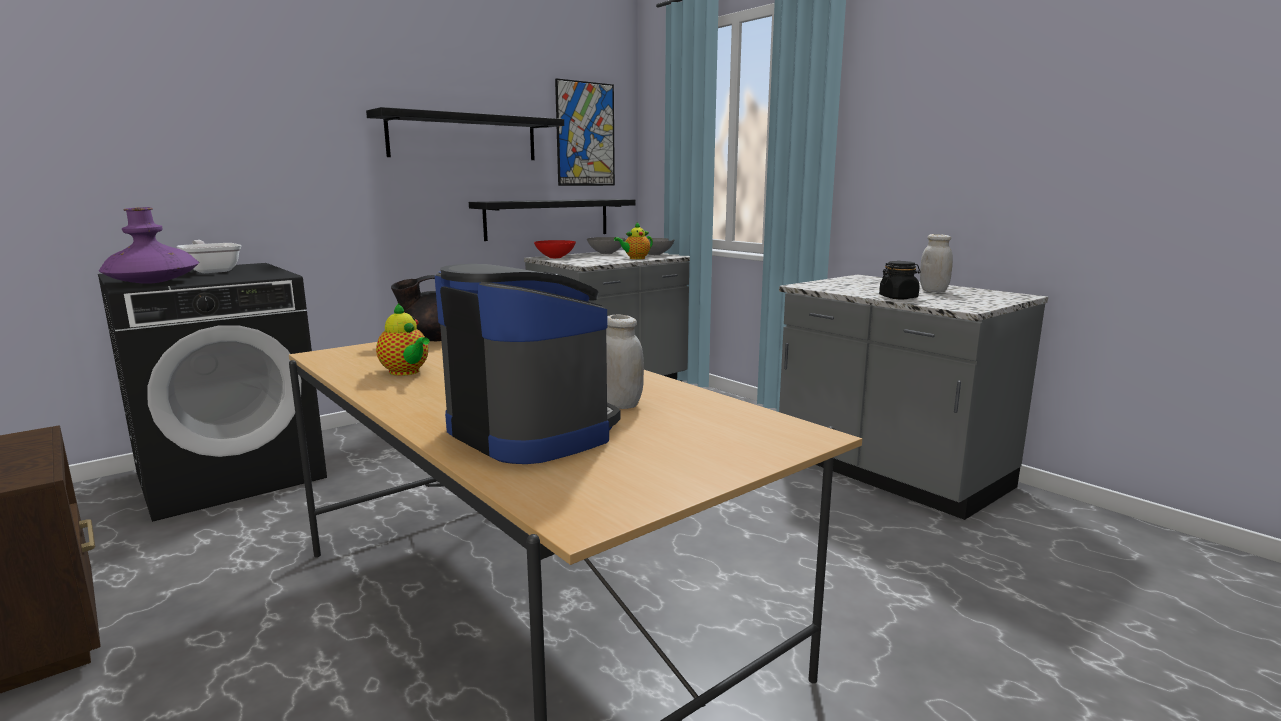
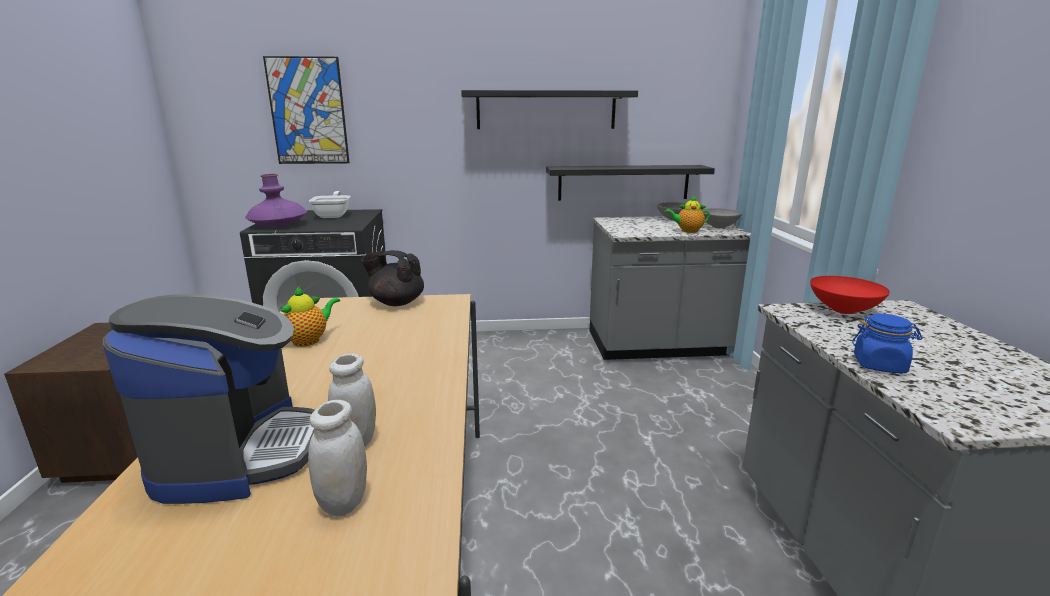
camera: 35 degrees right, 5 degrees up
teapot [376,303,430,376] -> teapot turned 135 degrees counterclockwise [279,286,340,347]
red bowl [534,240,576,258] -> red bowl moved to [810,276,890,314]
picture [555,78,615,186] -> picture moved to [263,56,350,164]
black jar [879,261,920,299] -> blue jar [852,314,922,373]
white jar [920,234,953,292] -> white jar moved to [308,400,367,516]

